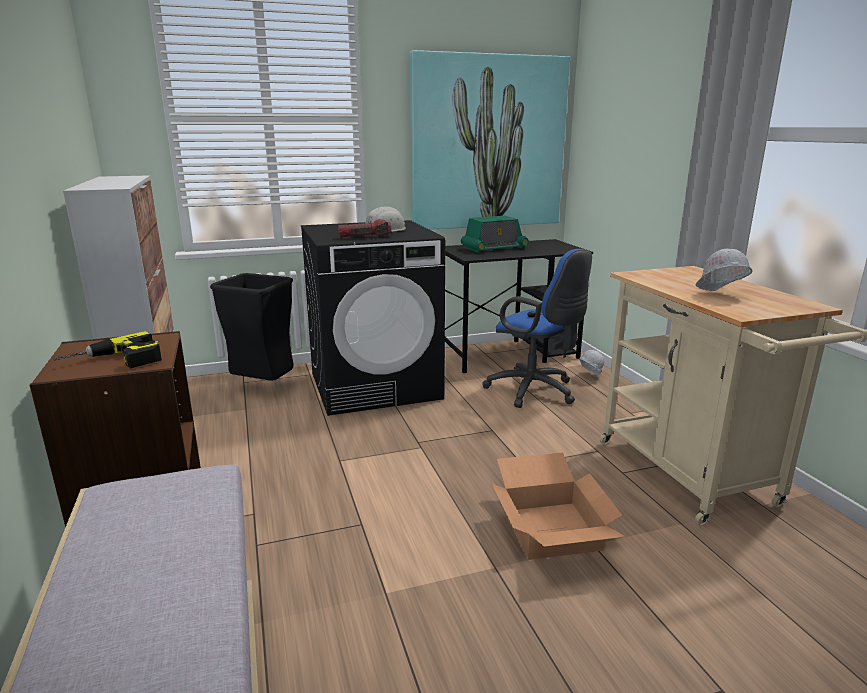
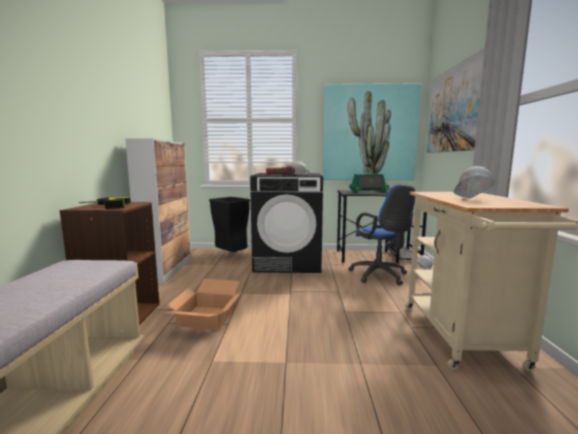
camera: 20 degrees right, 10 degrees down
cardboard box [491,453,626,560] -> cardboard box moved to [164,279,242,331]
none -> picture [427,47,485,153]

